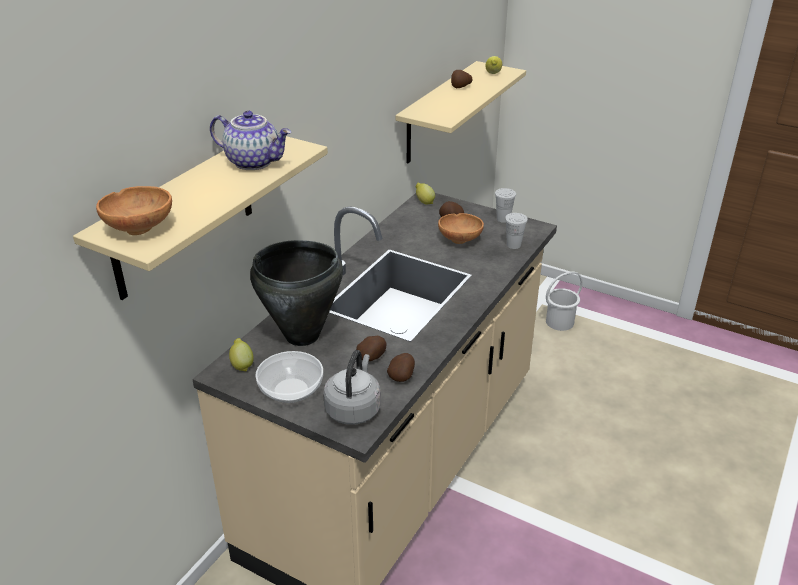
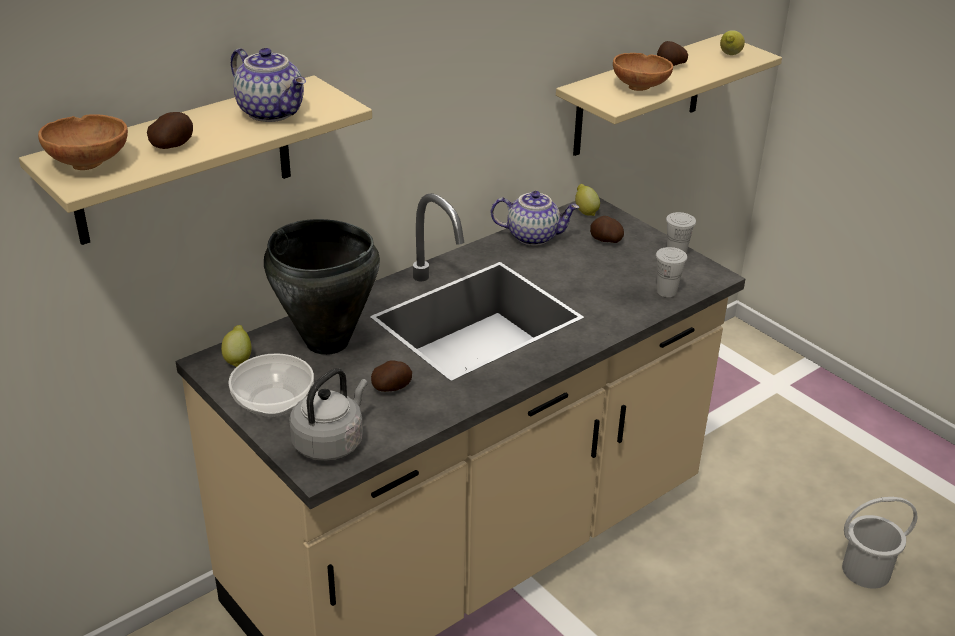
camera: 20 degrees right, 0 degrees up
potato [387,353,415,382] -> potato moved to [147,112,193,149]
brown bowl [438,213,484,244] -> brown bowl moved to [613,53,673,91]
white bucket [546,271,583,331] -> white bucket moved to [842,497,918,589]
none -> teapot [491,191,579,246]

